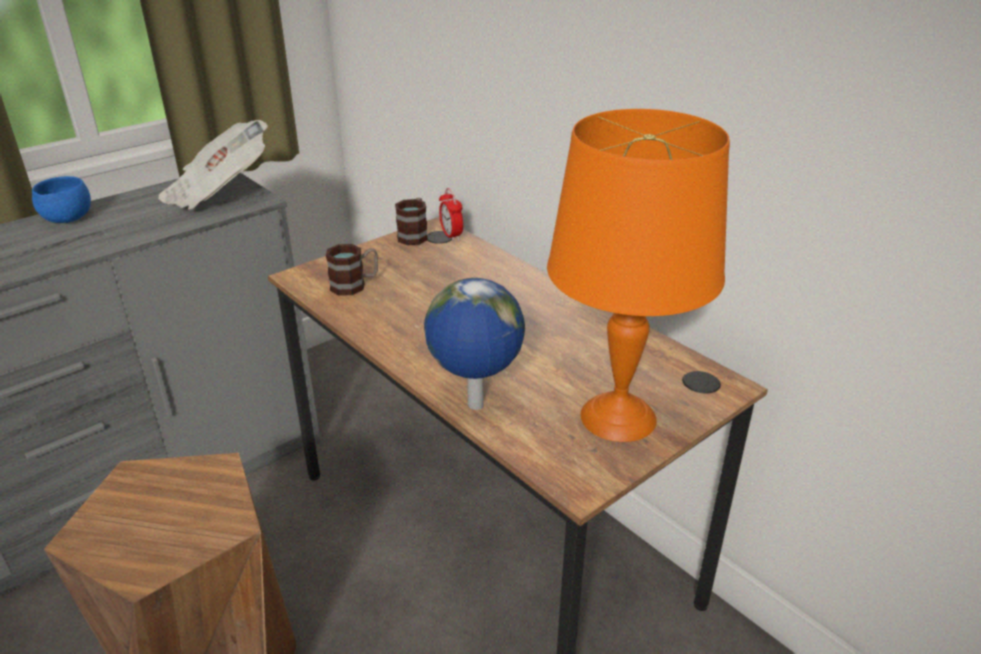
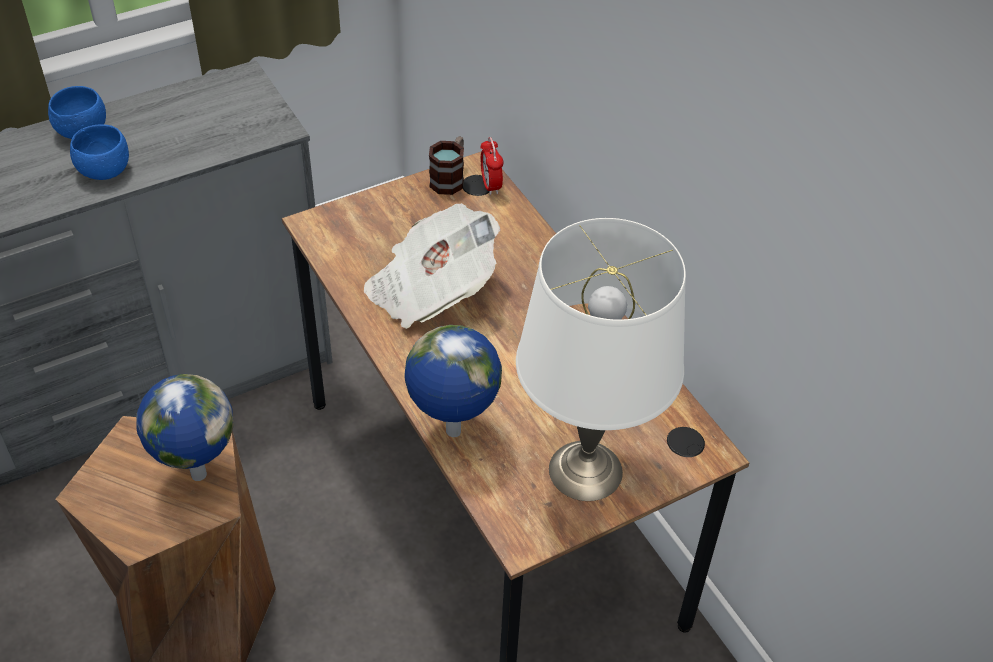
camera: 10 degrees right, 15 degrees up
newspaper [158,120,268,210] -> newspaper moved to [364,203,500,329]
mug [326,244,378,296] -> none
orange table lamp [547,109,730,442] -> white table lamp [516,218,686,501]
none -> blue bowl [70,124,129,180]
none -> globe [137,374,234,481]

